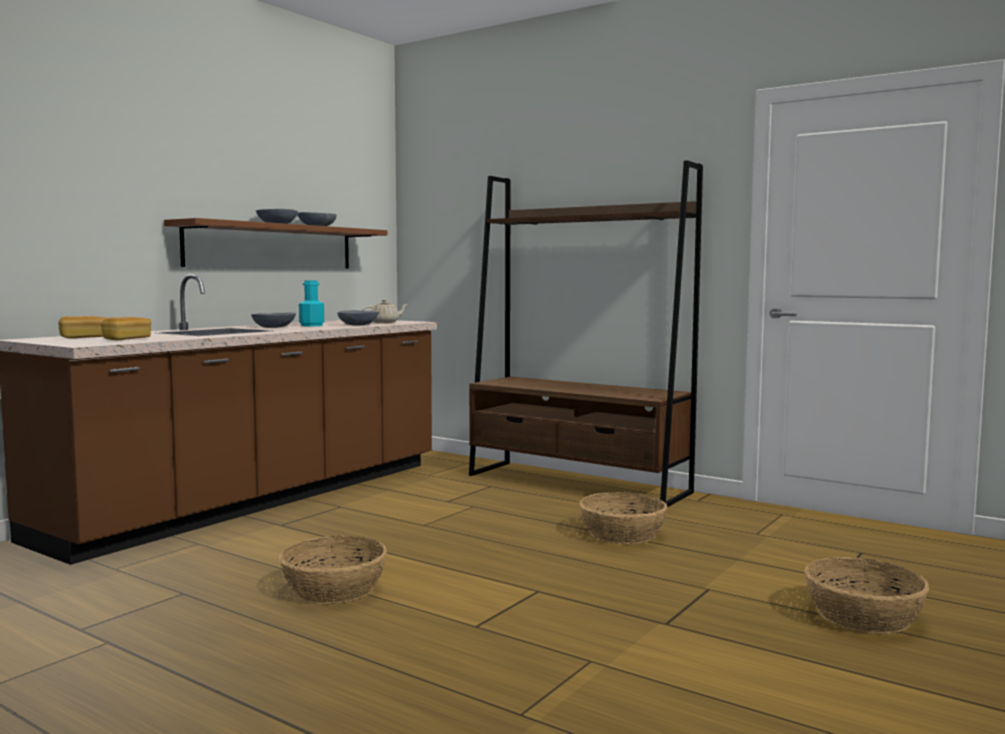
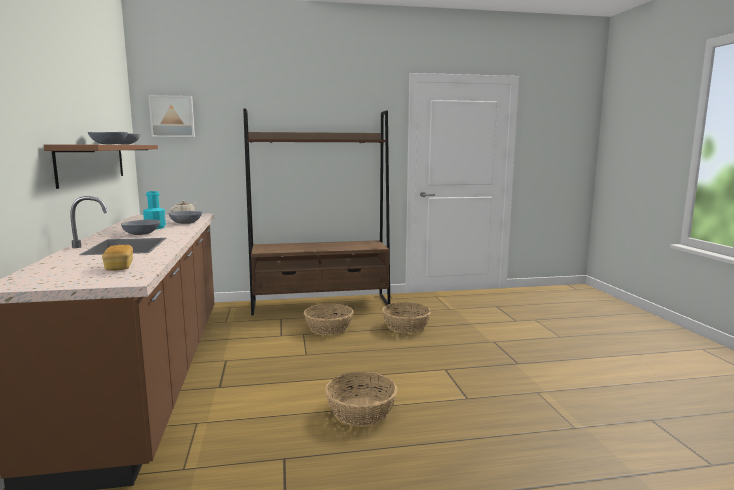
camera: 45 degrees left, 5 degrees up
bread [58,316,106,339] -> none
basket [804,557,930,634] -> basket moved to [304,304,353,335]
none -> picture [148,95,195,137]

